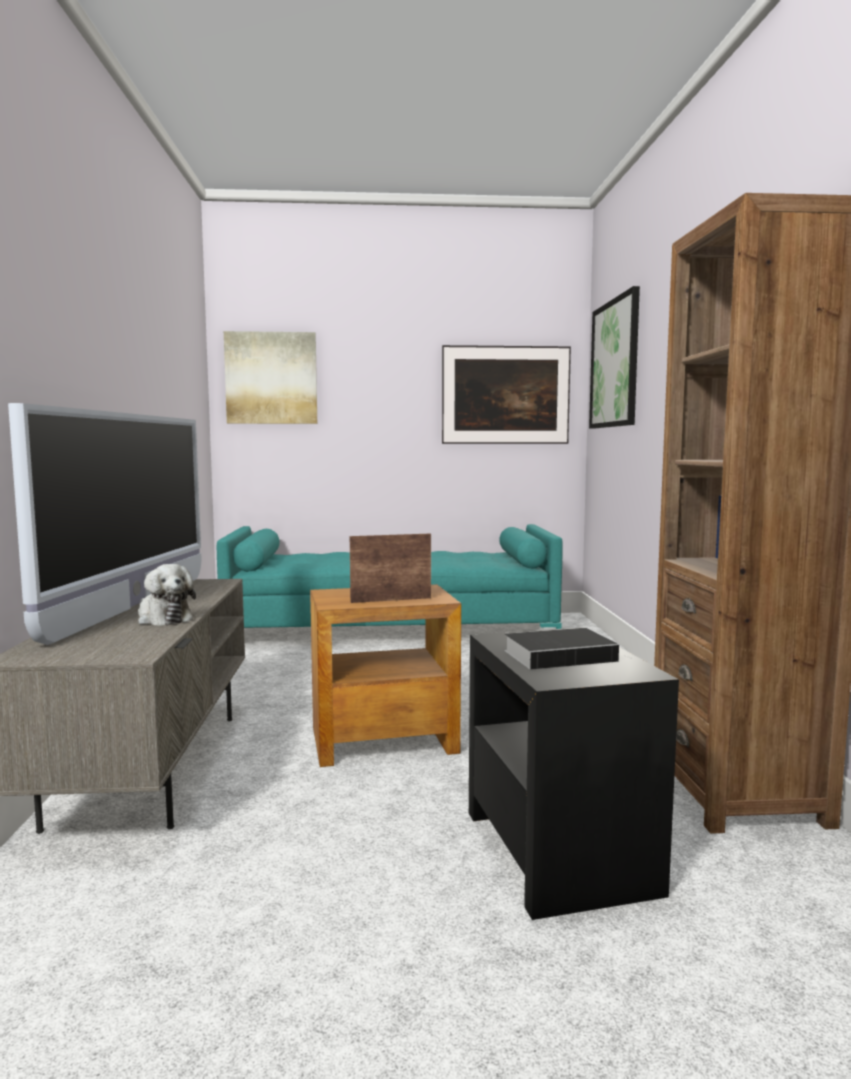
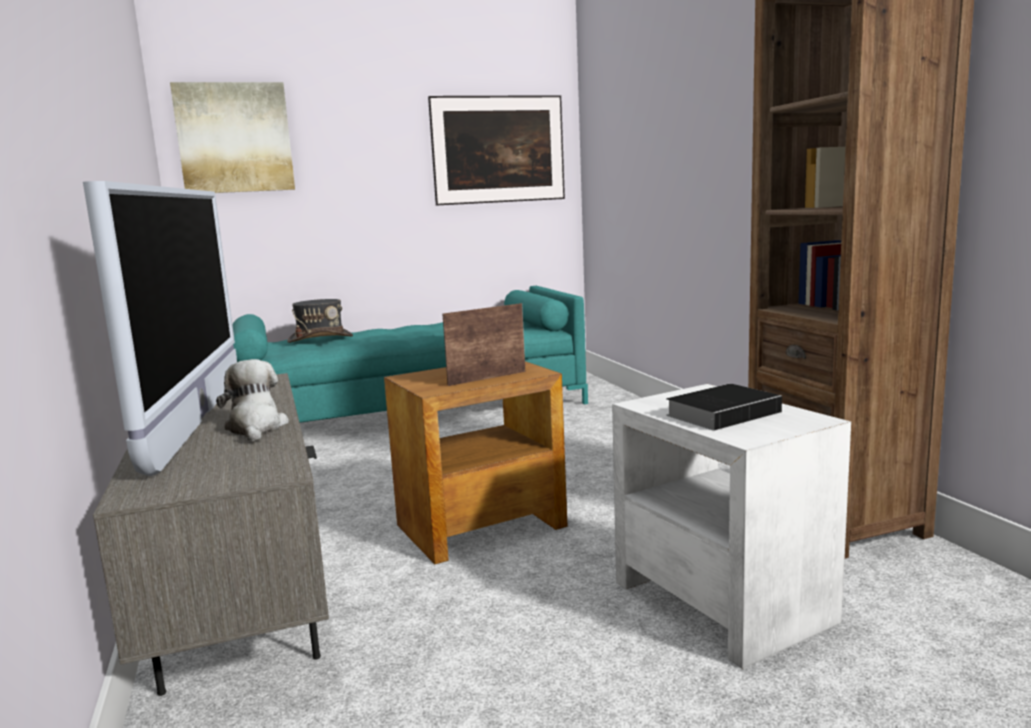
camera: 15 degrees left, 5 degrees up
plush toy [138,564,196,626] -> plush toy turned 135 degrees counterclockwise [216,359,289,441]
black side table [469,627,679,920] -> white side table [612,384,851,669]
picture [589,286,640,429] -> none
none -> grey hat [287,299,353,343]

